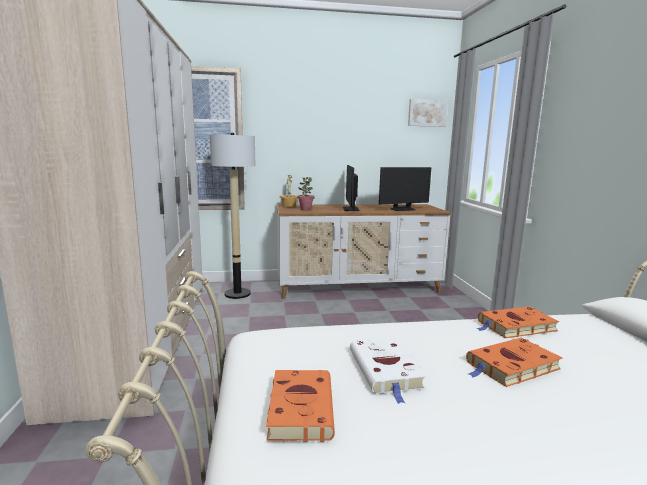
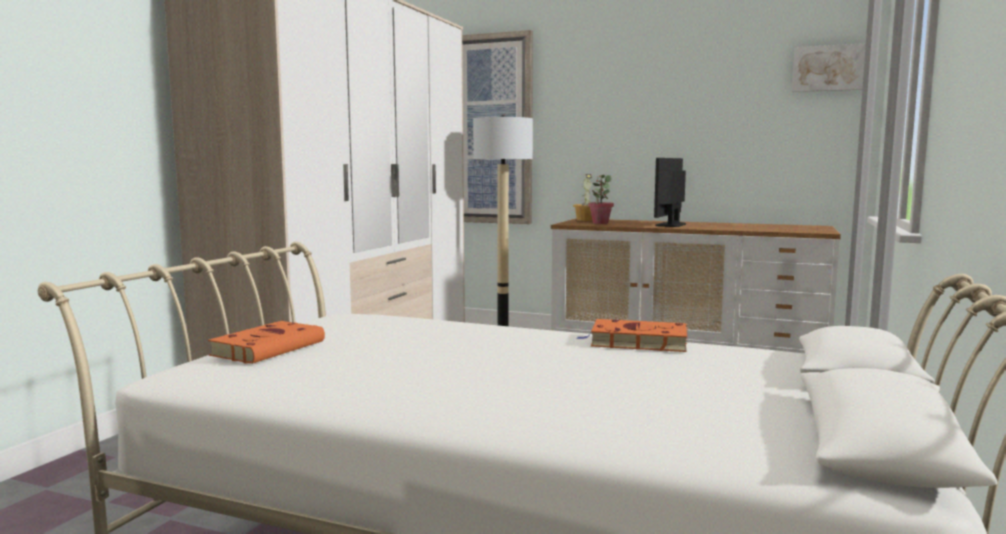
camera: 30 degrees right, 5 degrees down
white book [350,338,426,404] -> none
monitor [379,167,431,211] -> none
orange book [466,338,563,387] -> none

